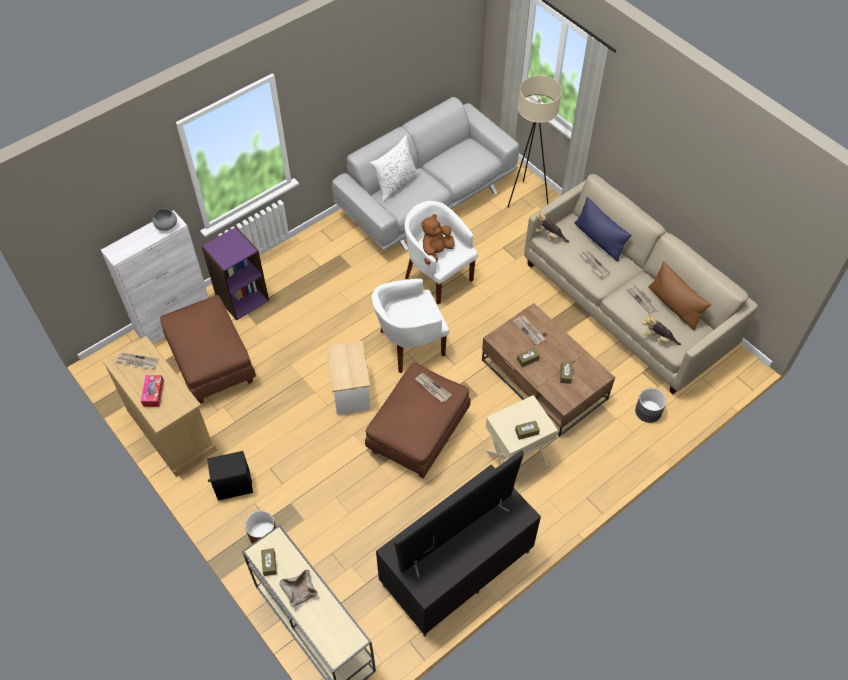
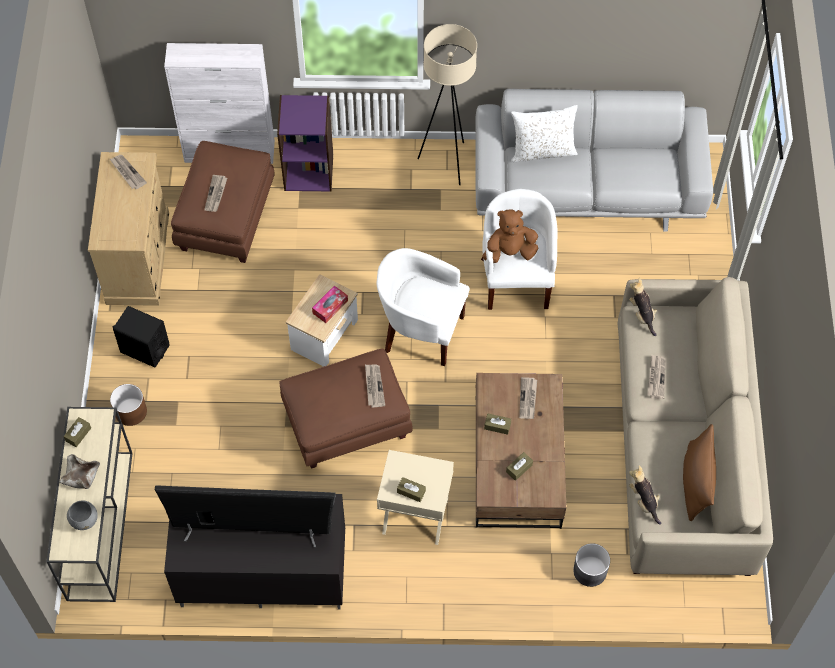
camera: 40 degrees right, 5 degrees up
tissue box [141,375,164,407] -> tissue box moved to [312,286,348,323]
grey bowl [153,209,177,231] -> grey bowl moved to [67,500,98,530]
beige floor lamp [508,75,562,207] -> beige floor lamp moved to [417,24,477,185]
blue pillow [575,197,632,262] -> none
newspaper [626,284,659,313] -> newspaper moved to [204,175,227,212]

